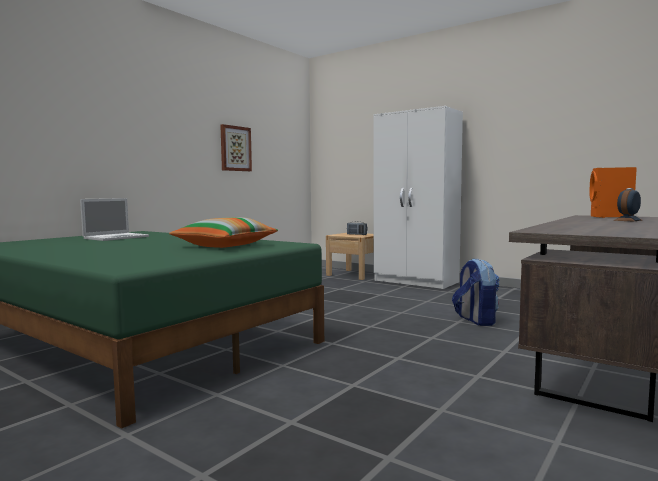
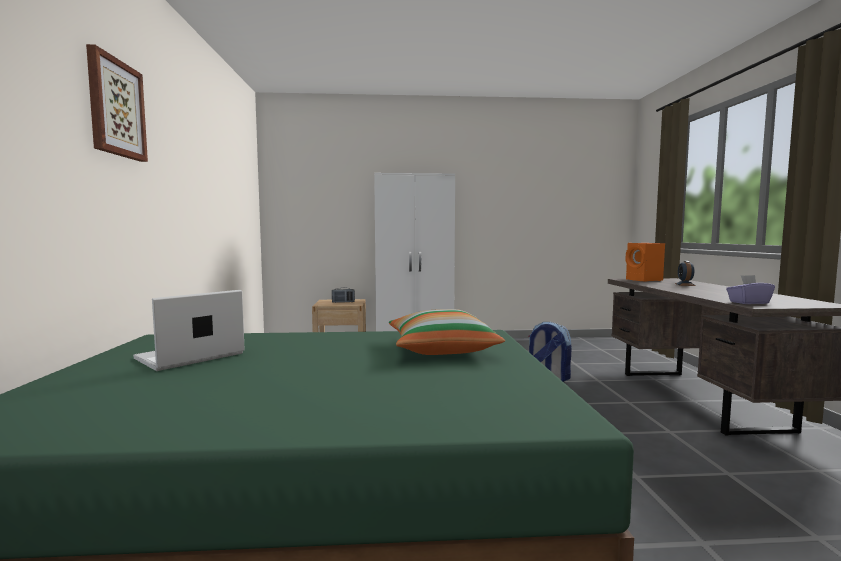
camera: 40 degrees left, 0 degrees up
laptop [80,198,149,241] -> laptop turned 135 degrees counterclockwise [133,290,245,371]
picture [220,124,252,171] -> picture moved to [86,44,148,162]
none -> purple tissue box [726,275,775,304]

